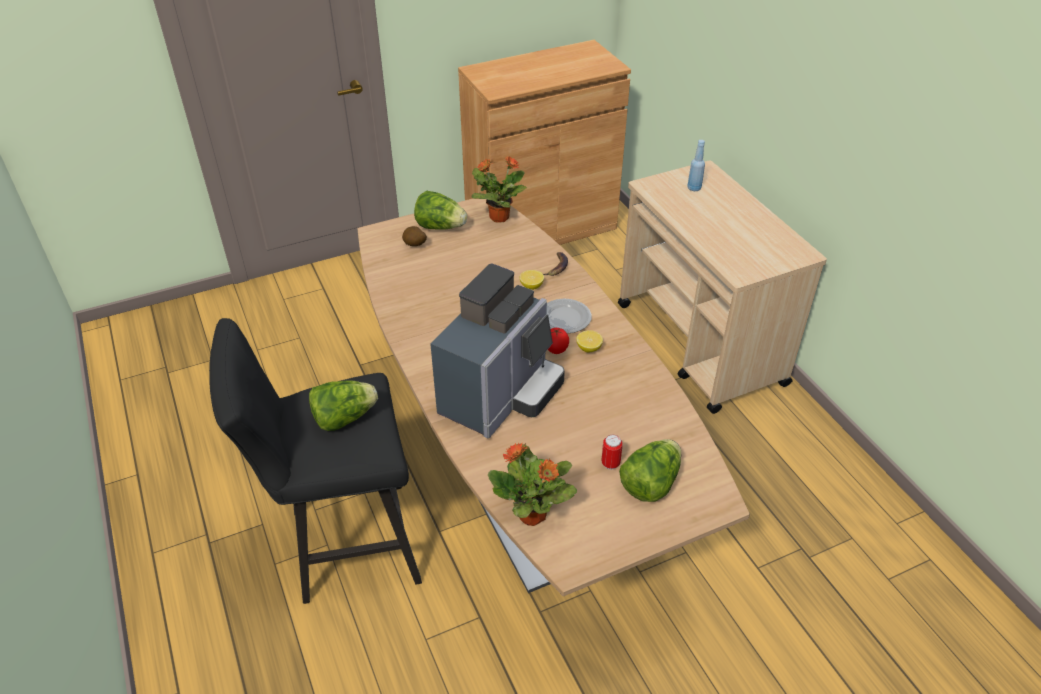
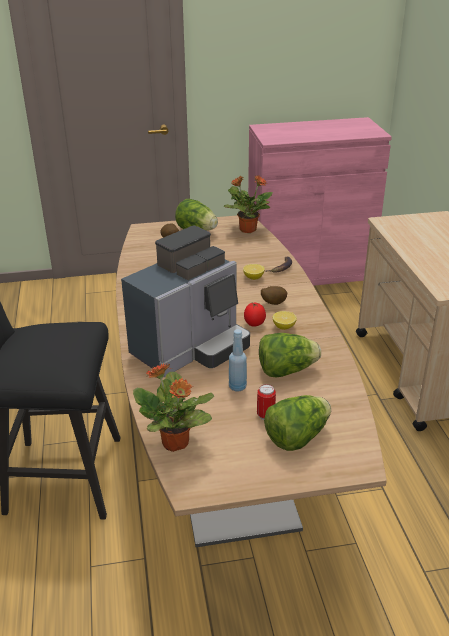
camera: 15 degrees right, 10 degrees down
lettuce [309,380,378,431] -> lettuce moved to [259,333,321,378]
brown cabinet [458,40,631,245] -> pink cabinet [248,117,392,286]
plate [546,299,592,333] -> potato [261,286,287,305]
blue bottle [687,140,705,191] -> blue bottle moved to [229,329,247,391]

